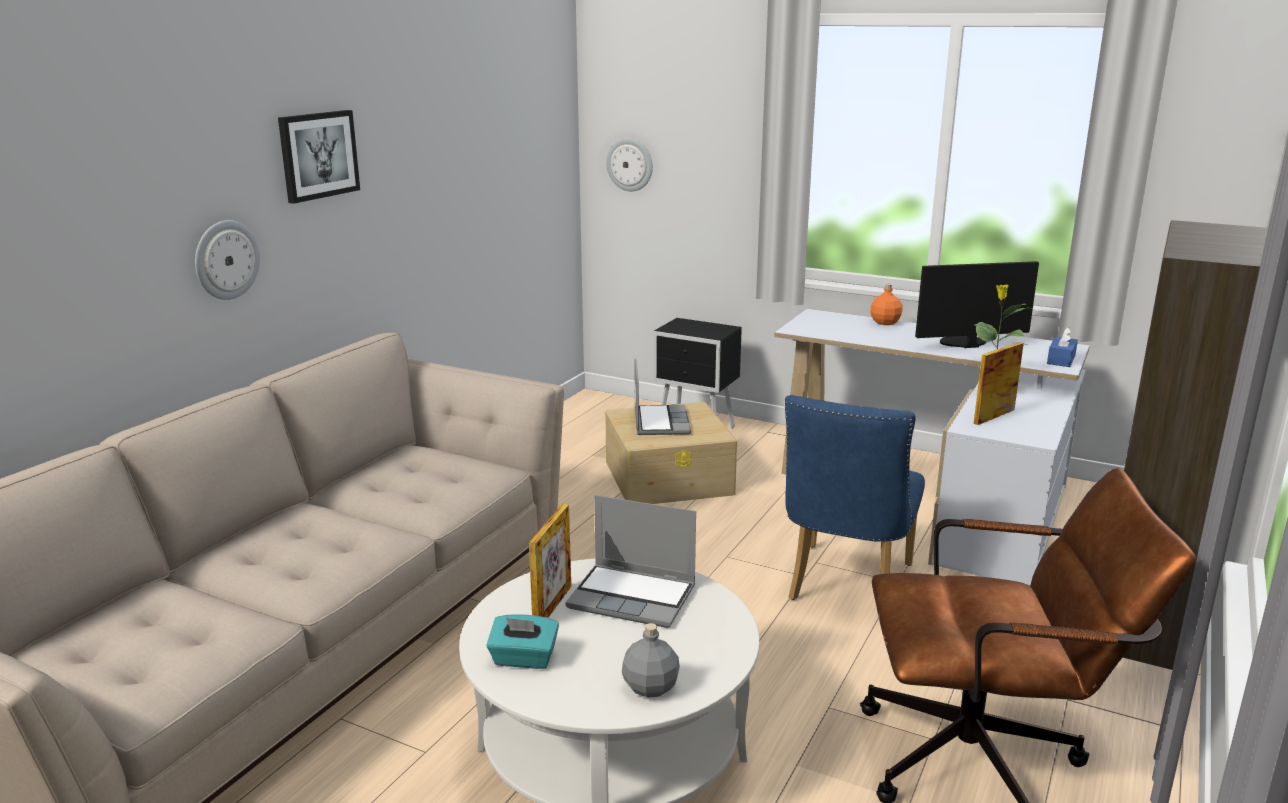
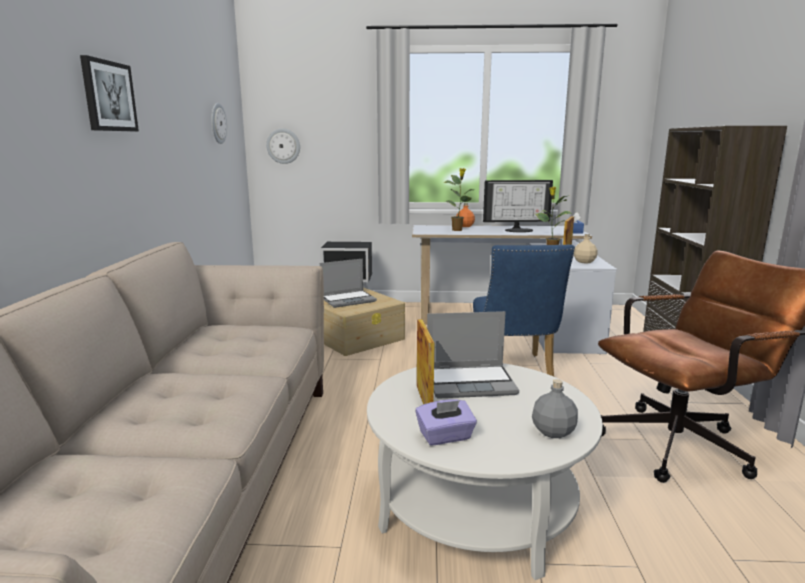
camera: 25 degrees left, 5 degrees down
wall clock [195,220,260,300] -> wall clock moved to [211,103,227,144]
turquoise tissue box [486,614,559,669] -> purple tissue box [415,399,477,446]
laptop [635,358,691,435] -> laptop turned 90 degrees clockwise [320,259,377,308]
monitor [915,261,1039,348] -> monitor turned 150 degrees counterclockwise [483,180,553,233]
none -> potted plant [444,168,473,231]
none -> beige bottle [574,234,598,263]

